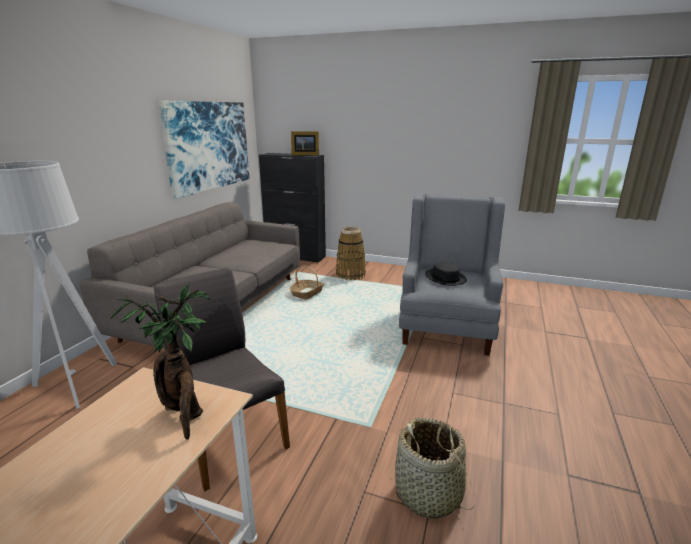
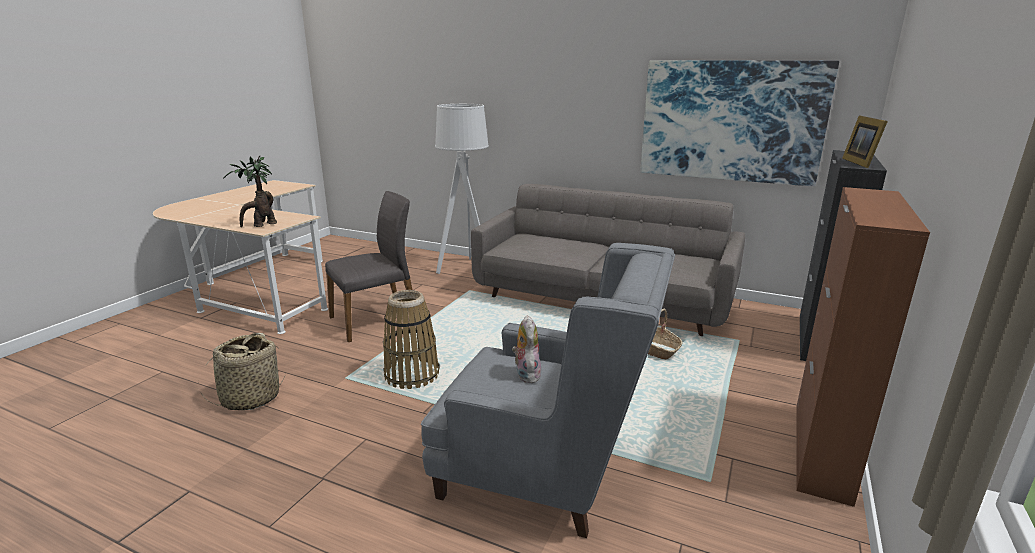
camera: 95 degrees right, 0 degrees up
basket [336,227,366,280] -> basket moved to [383,290,439,389]
black hat [425,262,467,286] -> plush toy [512,315,541,383]
none -> brown cabinet [796,187,930,507]

